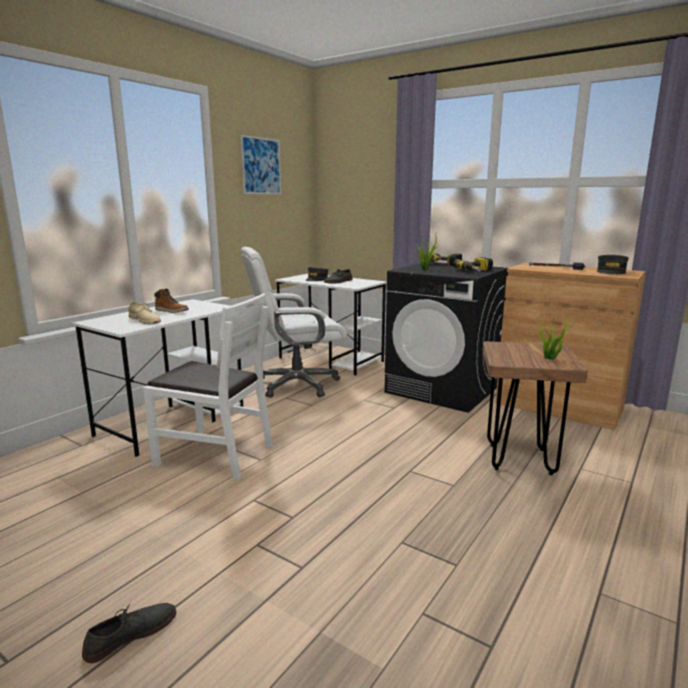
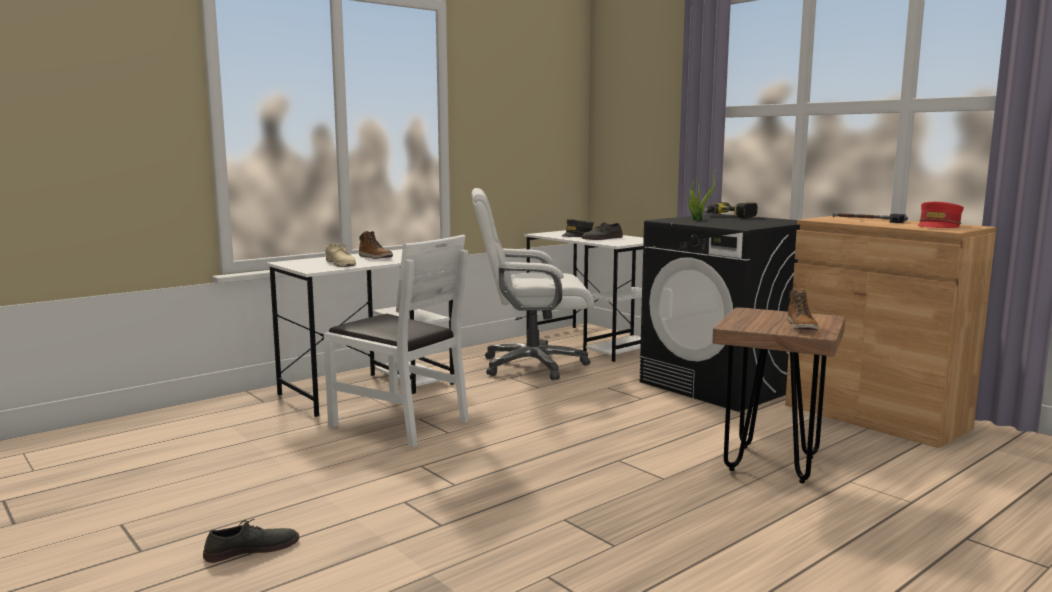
camera: 15 degrees right, 5 degrees down
picture [240,135,281,194] -> none
power drill [453,257,493,271] -> none
potted plant [539,308,575,360] -> boot [787,290,818,330]
grey cap [597,255,629,274] -> red cap [917,202,964,228]

